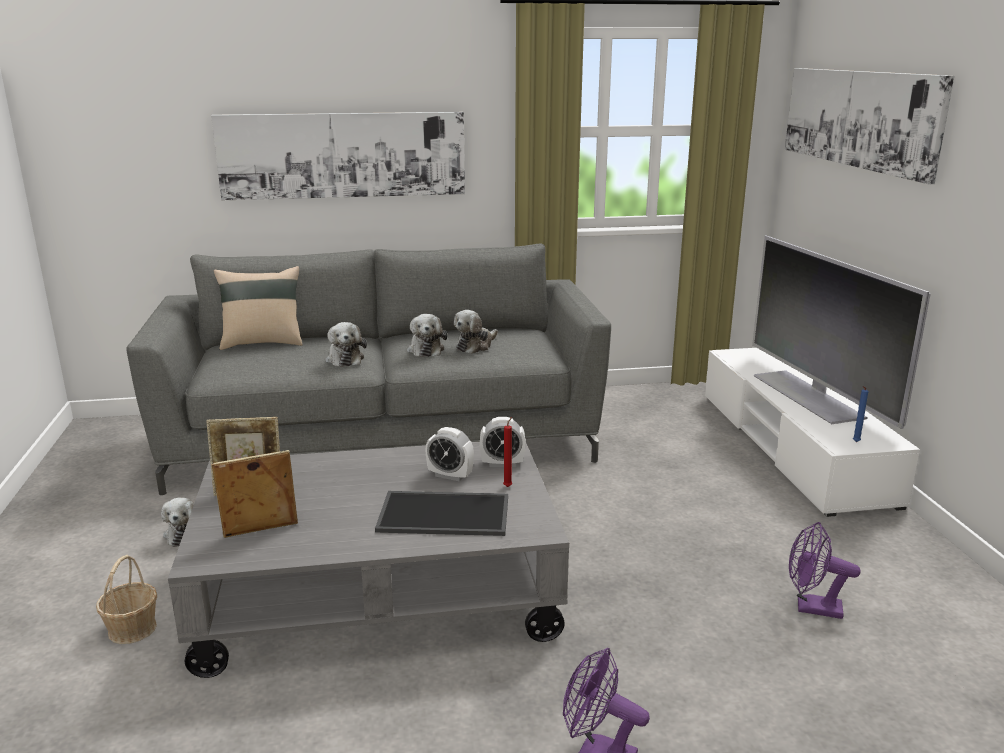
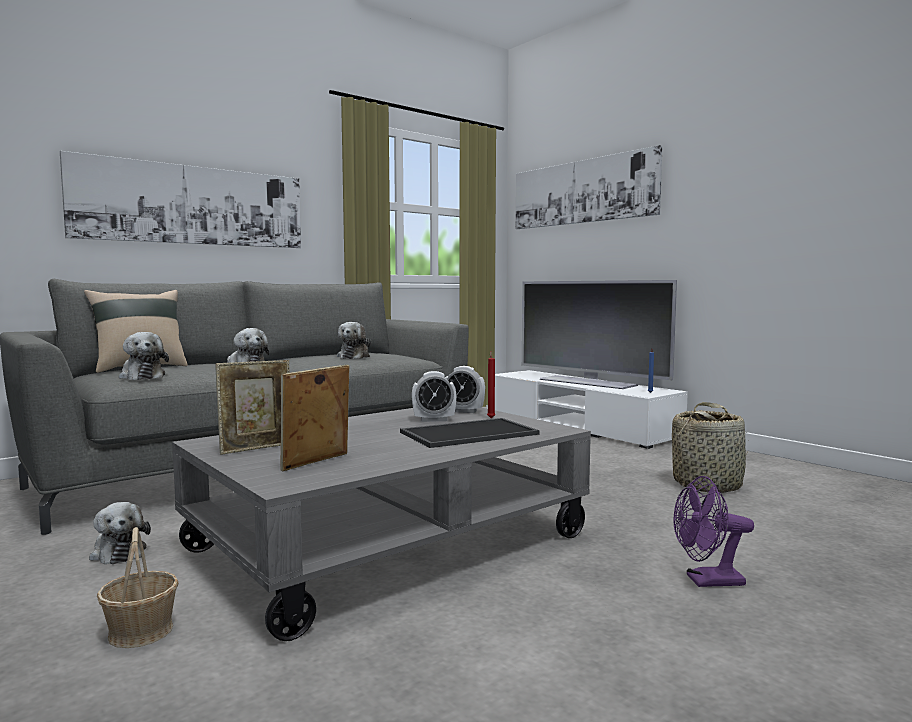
camera: 30 degrees left, 15 degrees down
plush toy [407,314,447,357] -> plush toy moved to [119,332,169,380]
alarm clock [480,417,525,467] -> alarm clock turned 45 degrees clockwise [445,366,485,413]
purple fan [789,522,861,619] -> basket [672,402,748,493]

